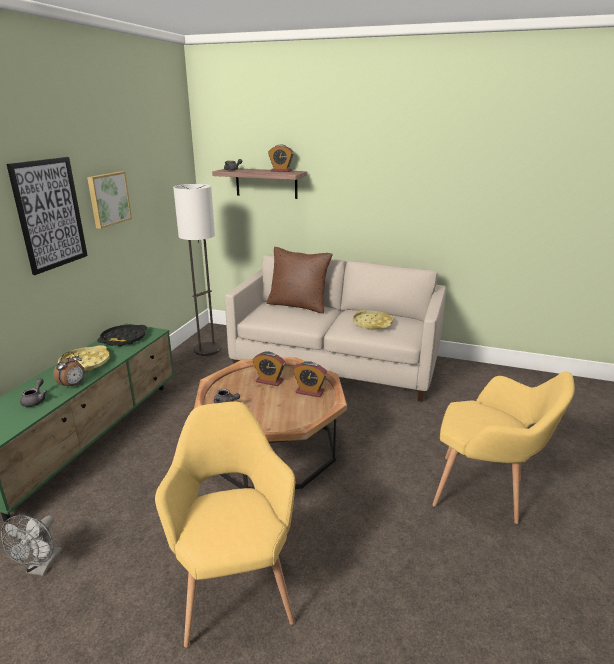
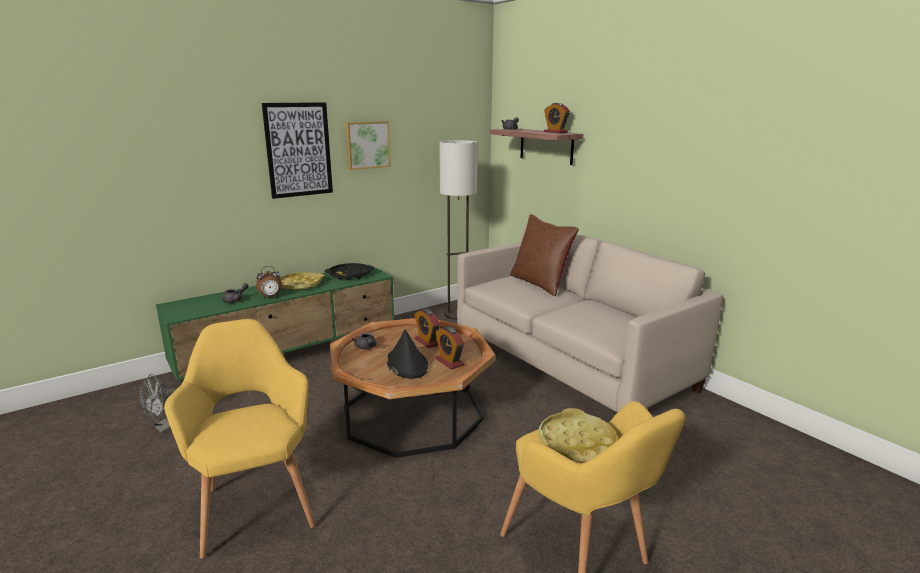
camera: 35 degrees right, 5 degrees down
yellow armchair [155,401,295,648] -> yellow armchair turned 45 degrees counterclockwise [164,319,315,559]
yellow tray [353,310,393,330] -> yellow tray moved to [539,408,618,463]
none -> black hat [387,330,428,379]

